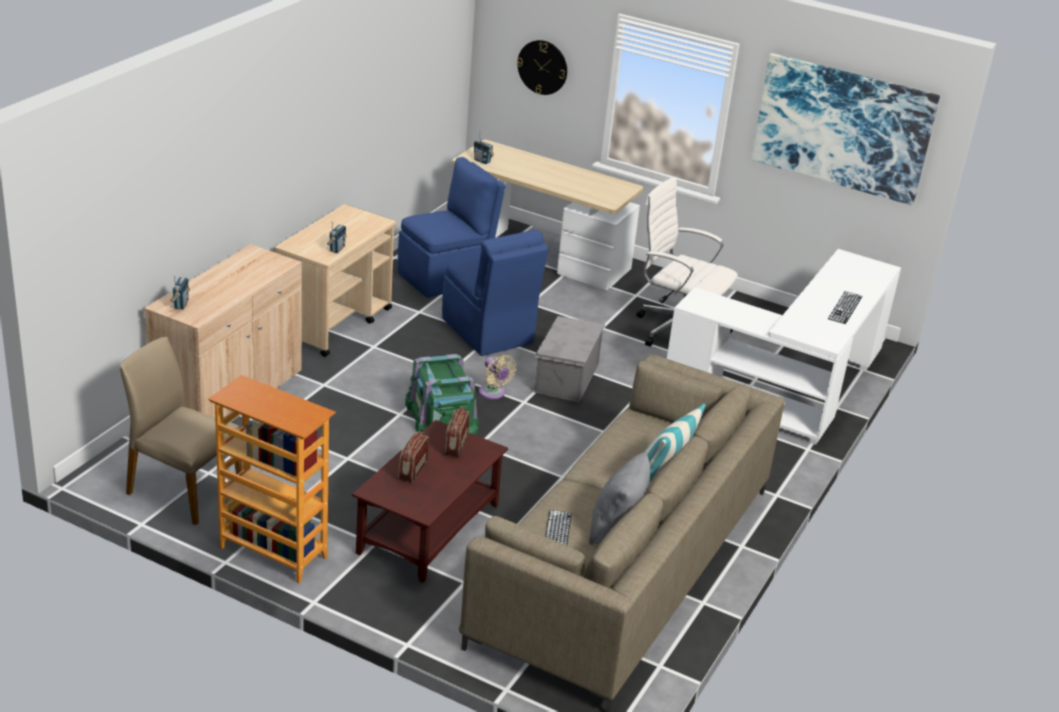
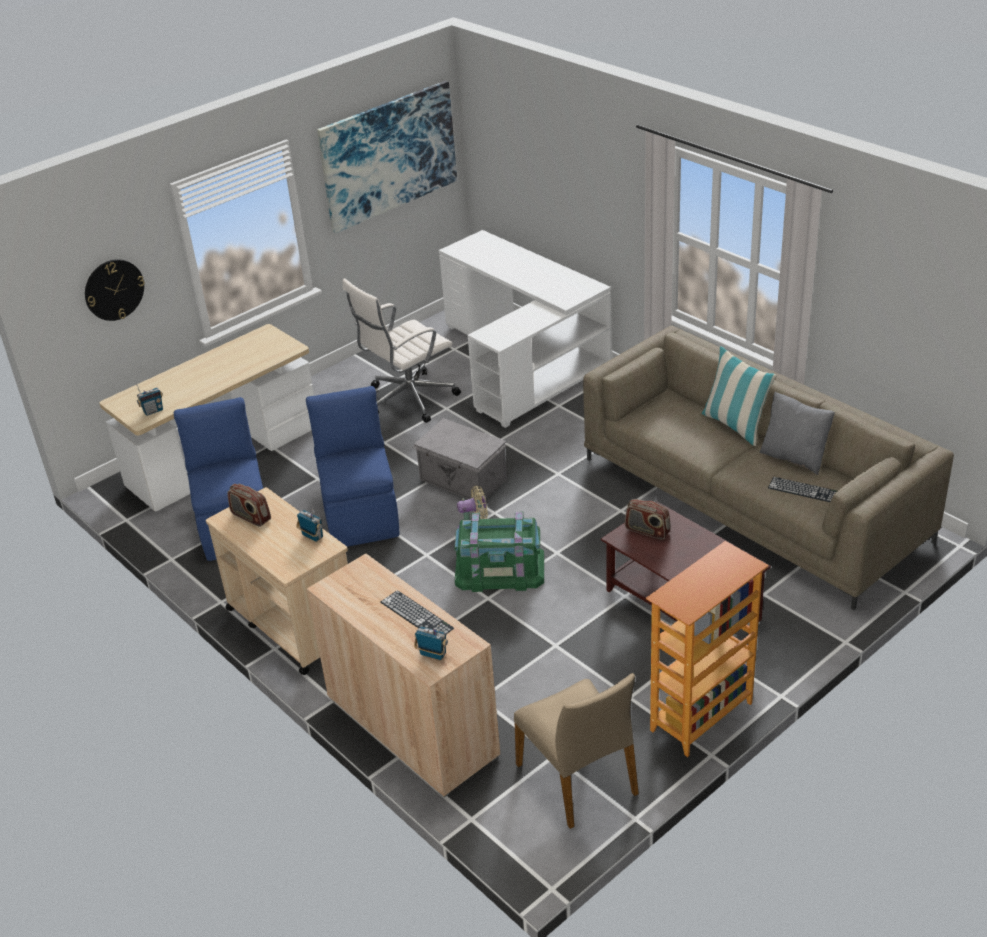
camera: 65 degrees left, 5 degrees up
beige chair [120,337,243,525] -> beige chair turned 75 degrees counterclockwise [514,673,639,829]
radio [398,431,429,483] -> radio moved to [227,484,271,527]
blue chair [442,230,549,356] -> blue chair turned 90 degrees counterclockwise [306,386,400,547]
keyboard [828,291,862,324] -> keyboard moved to [380,590,454,634]

